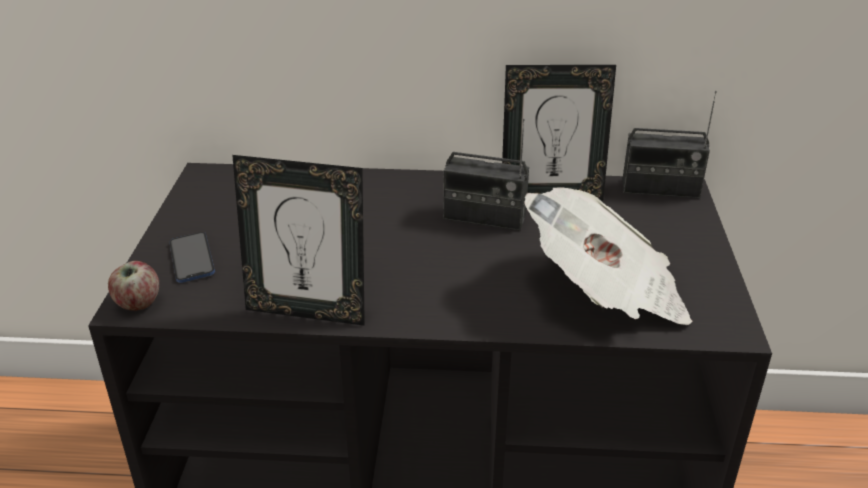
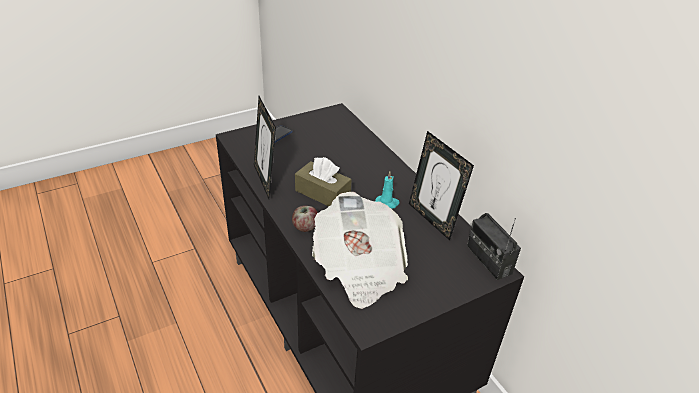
camera: 55 degrees right, 5 degrees up
apple [108,261,159,311] -> apple moved to [292,206,318,232]
radio [443,119,529,231] -> turquoise candle [375,172,399,209]
none -> brown tissue box [295,157,352,206]

